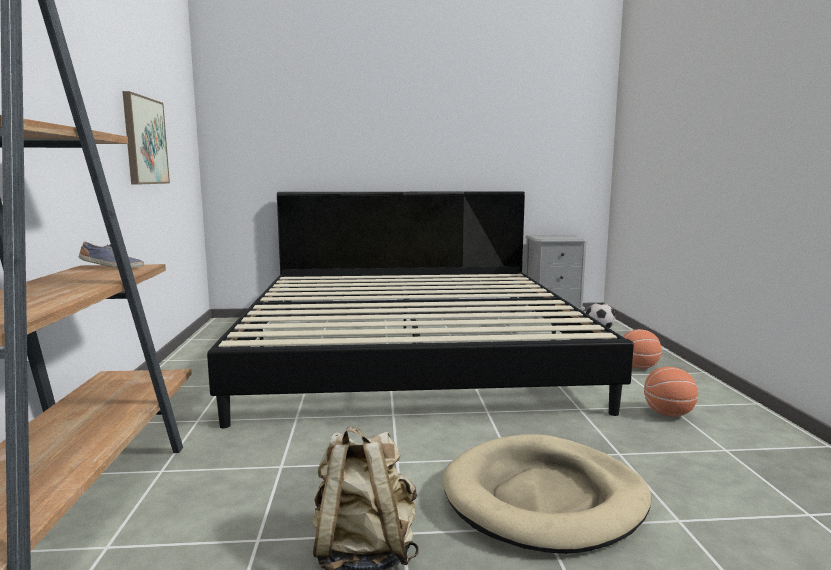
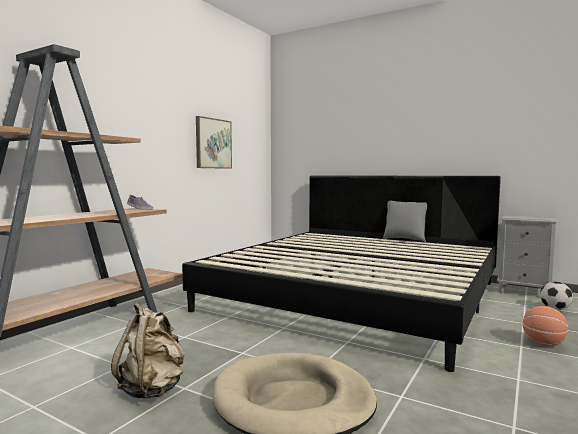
camera: 35 degrees right, 5 degrees down
basketball [644,367,698,417] -> none
none -> grey pillow [383,201,427,242]

